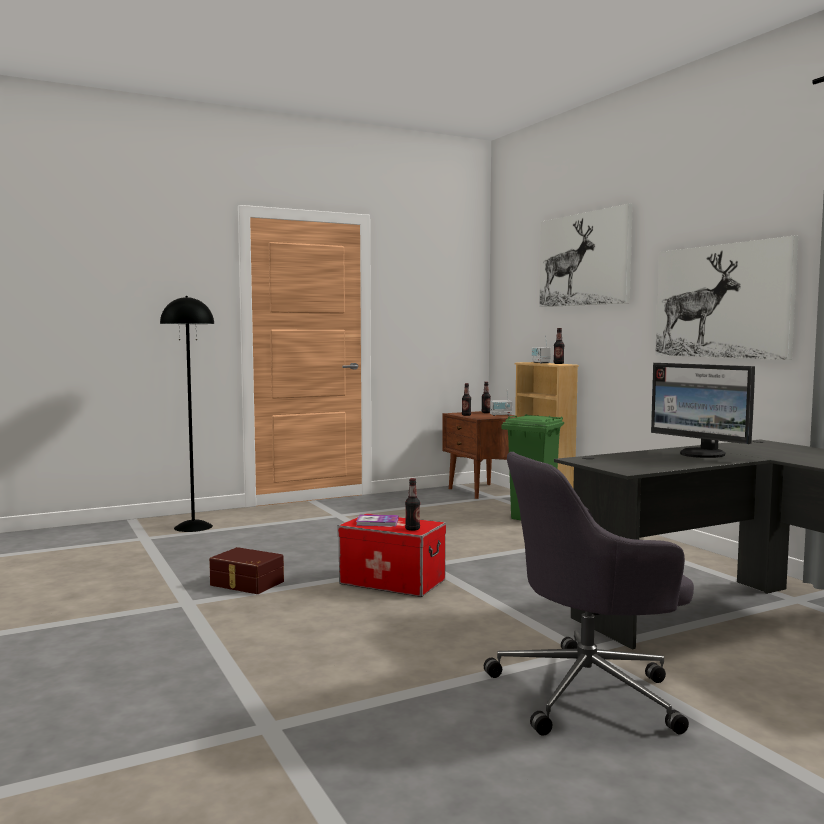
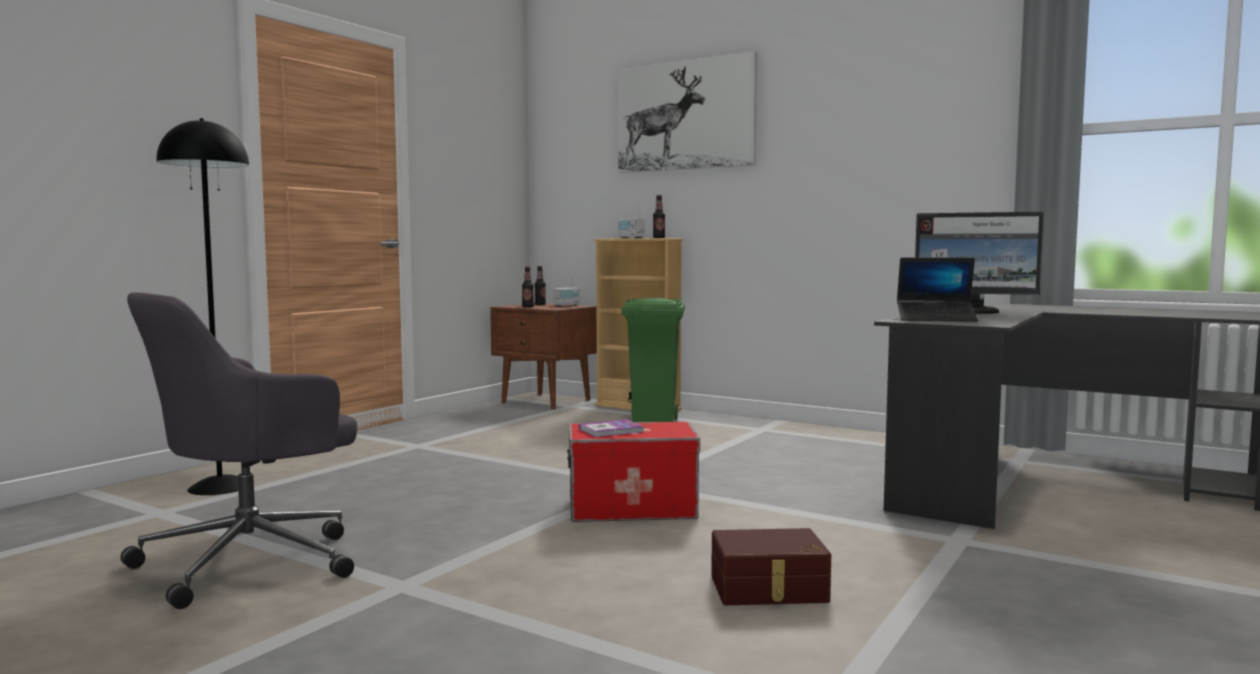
camera: 30 degrees left, 0 degrees up
brown storage box [209,547,284,594] -> brown storage box moved to [711,528,831,605]
bottle [405,478,420,531] -> none
grey office chair [484,452,694,735] -> grey office chair moved to [121,292,357,609]
picture [655,236,798,360] -> none
none -> laptop [897,257,978,322]

